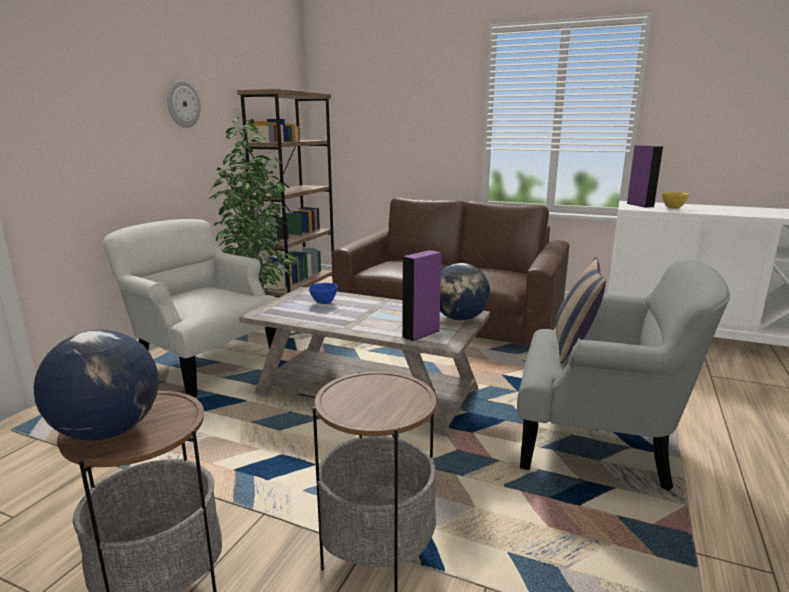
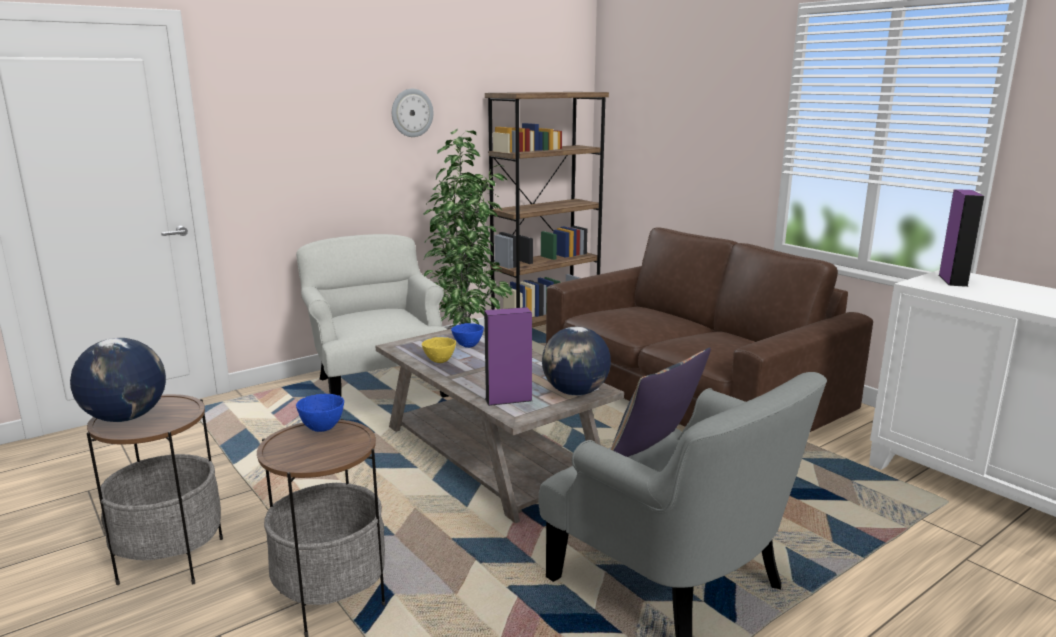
camera: 30 degrees right, 0 degrees up
yellow bowl [662,192,689,208] -> yellow bowl moved to [422,337,456,363]
none -> blue bowl [296,394,344,432]

